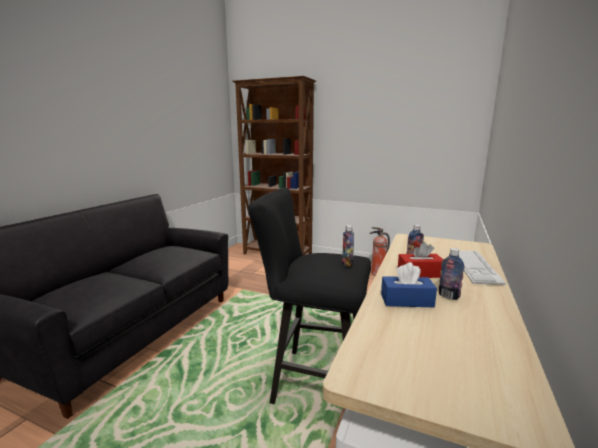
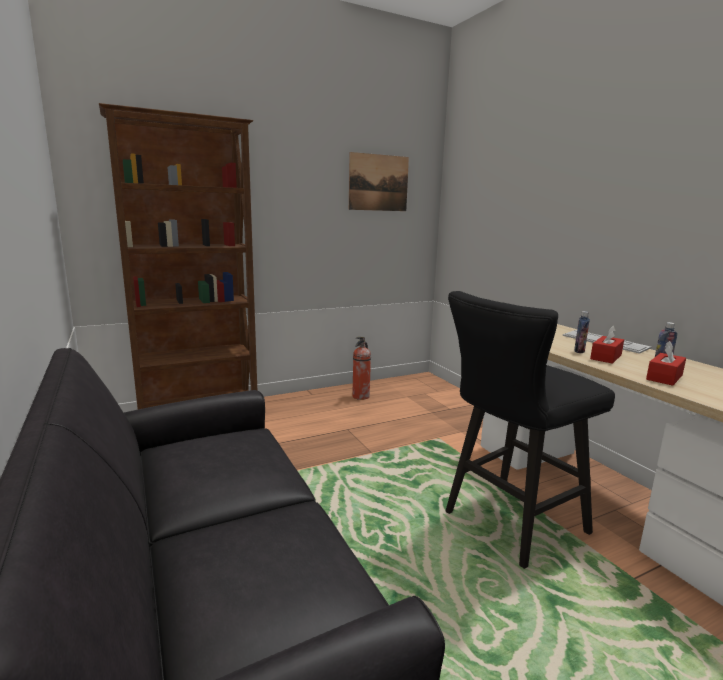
camera: 50 degrees left, 0 degrees up
bottle [342,225,354,267] -> none
blue tissue box [381,262,437,307] -> red tissue box [646,341,686,386]
none -> picture [349,152,409,211]

